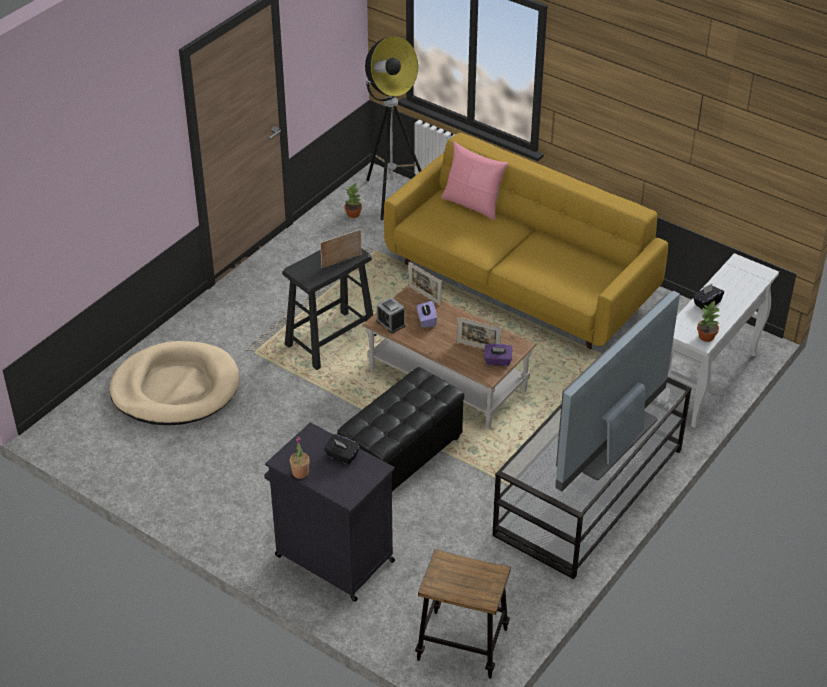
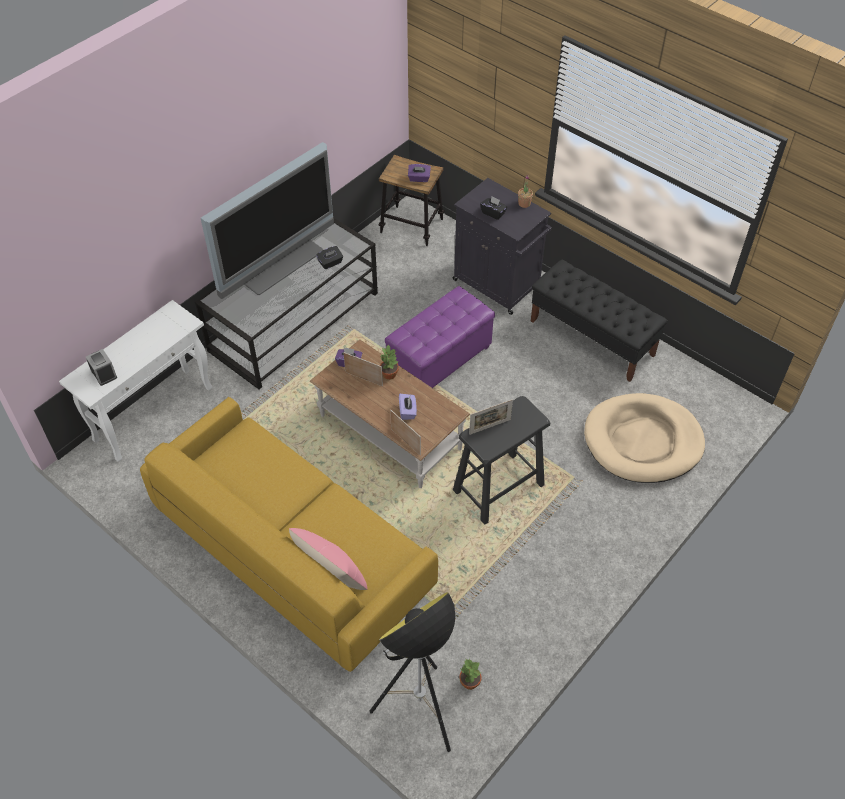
camera: 175 degrees left, 10 degrees up
black ottoman [337,367,464,491] -> purple ottoman [385,286,495,388]
alarm clock [376,297,405,333] -> alarm clock moved to [86,349,117,386]
black tissue box [693,284,724,310] -> black tissue box moved to [316,246,343,269]
potted plant [697,300,720,342] -> potted plant moved to [380,345,399,380]
none -> purple tissue box [408,164,431,182]
none -> black bench [531,259,667,382]

